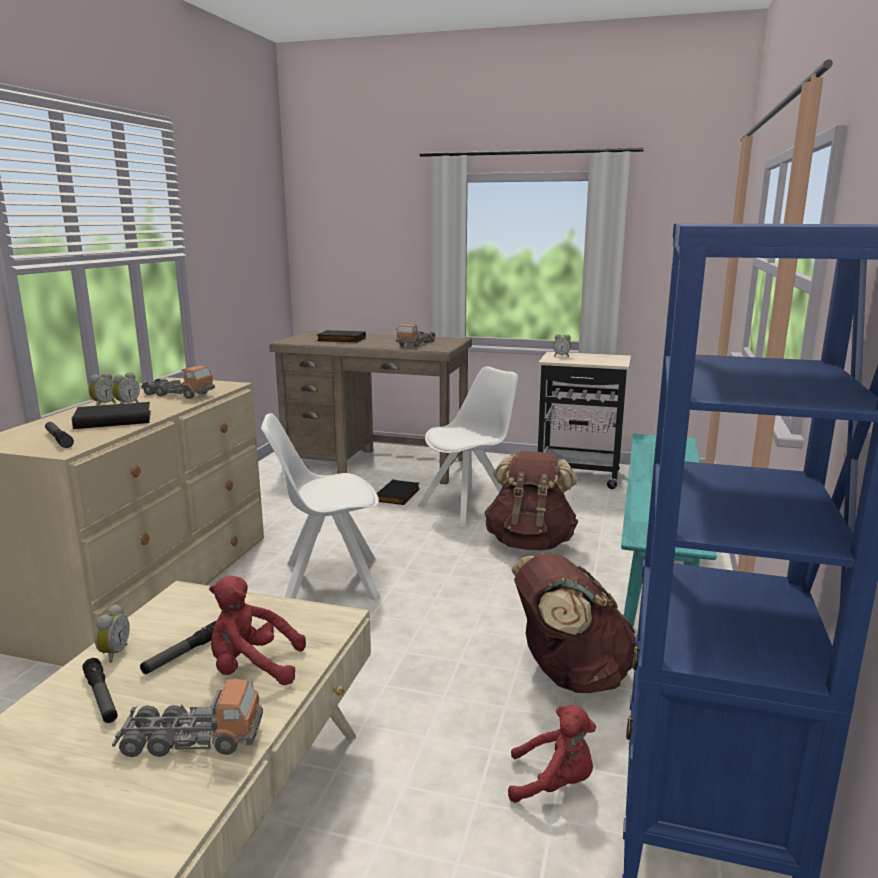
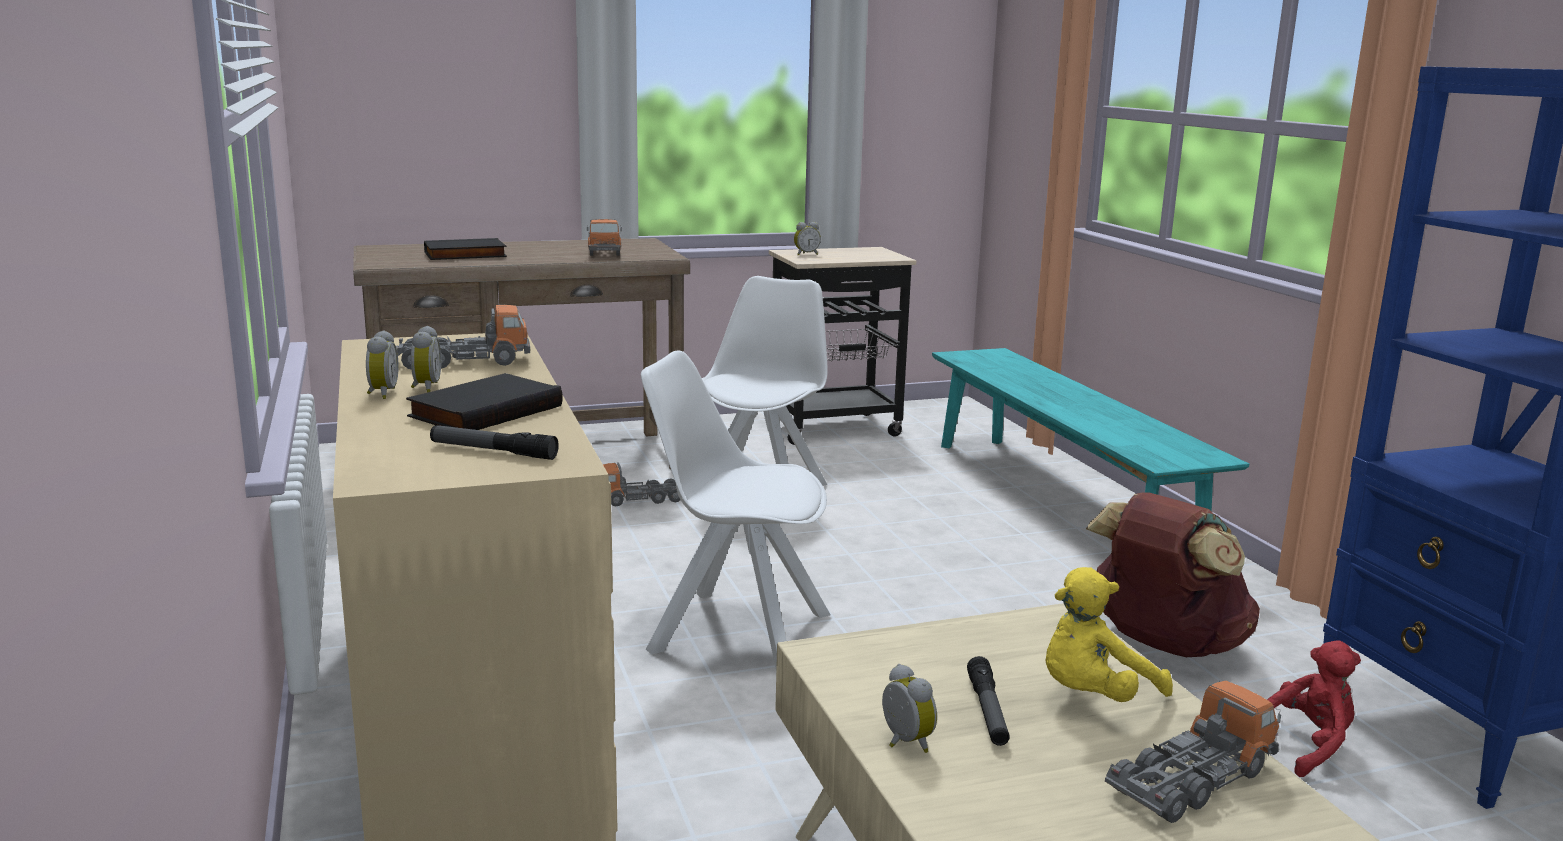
camera: 35 degrees left, 0 degrees up
flashlight [82,658,118,723] -> none
red plush toy [209,576,306,685] -> yellow plush toy [1046,567,1173,702]
white chair [261,413,381,601] -> white chair turned 60 degrees clockwise [641,351,831,668]
black book [377,479,420,505] -> toy truck [603,462,680,506]
brown backpack [484,451,578,550] -> none

